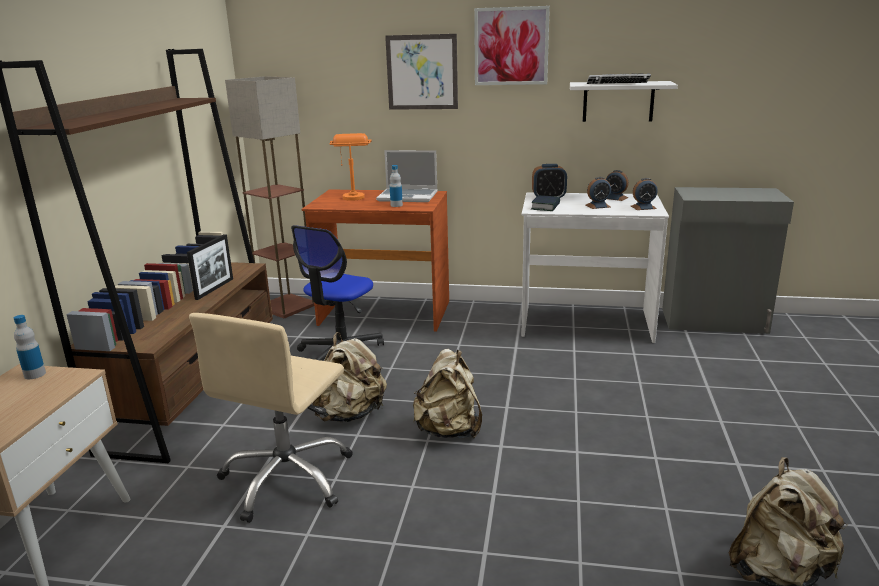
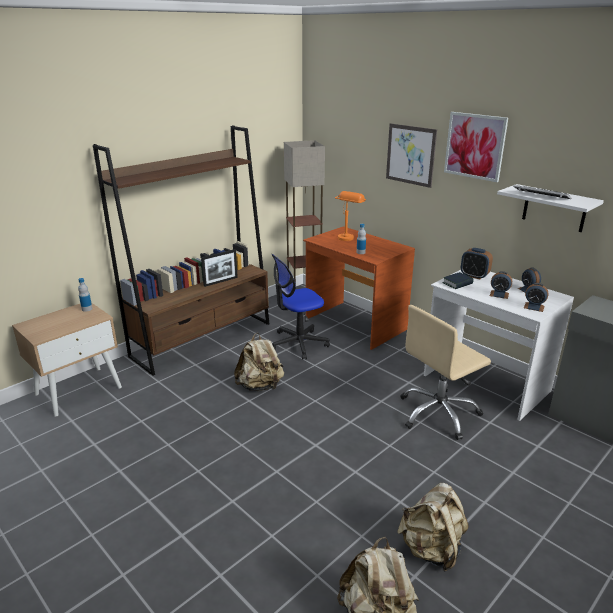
camera: 35 degrees right, 5 degrees up
beige office chair [189,313,353,523] -> beige office chair moved to [400,305,491,440]
laptop [376,150,438,202] -> none
beige backpack [413,349,482,438] -> beige backpack moved to [397,483,469,572]

